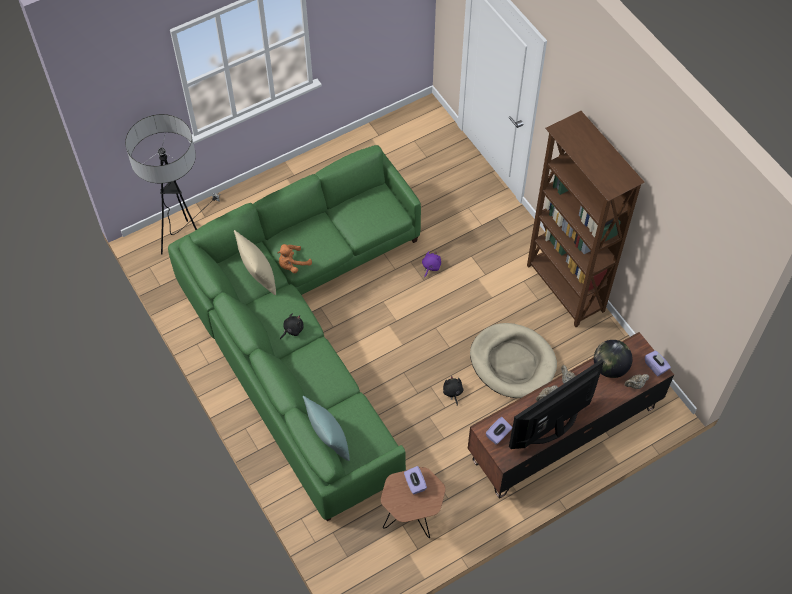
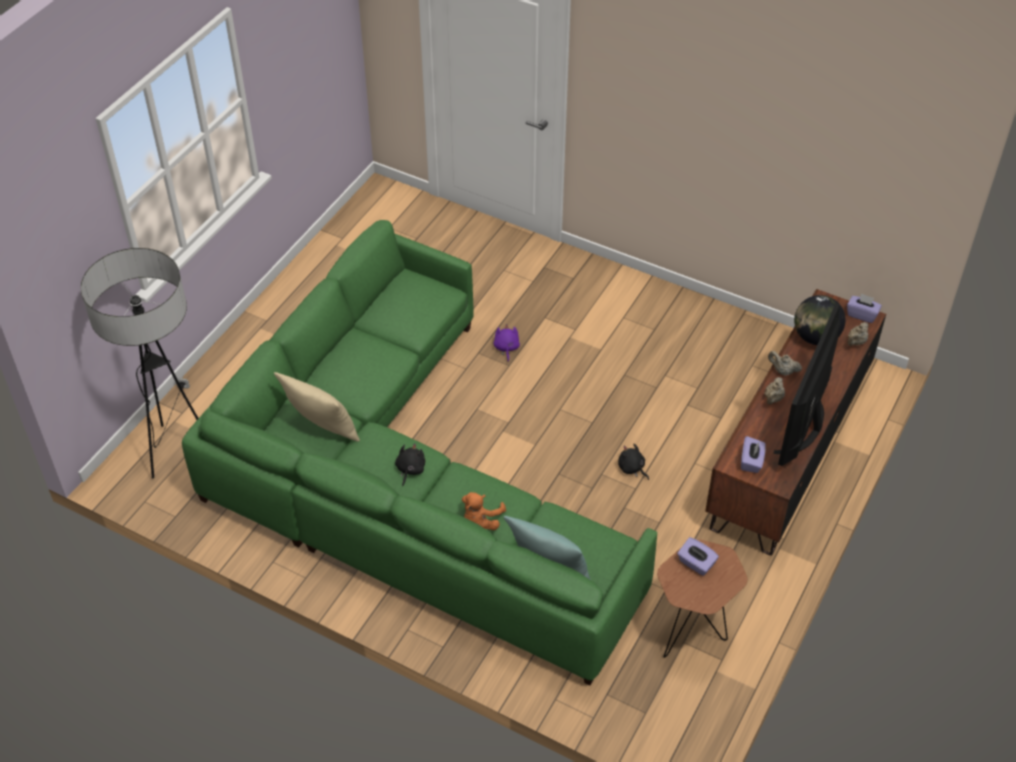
camera: 30 degrees left, 10 degrees down
orange plush toy [277,244,312,273] -> orange plush toy moved to [462,492,506,530]
beige dog bed [470,323,557,398] -> none
brown bookcase [527,111,645,327] -> none

